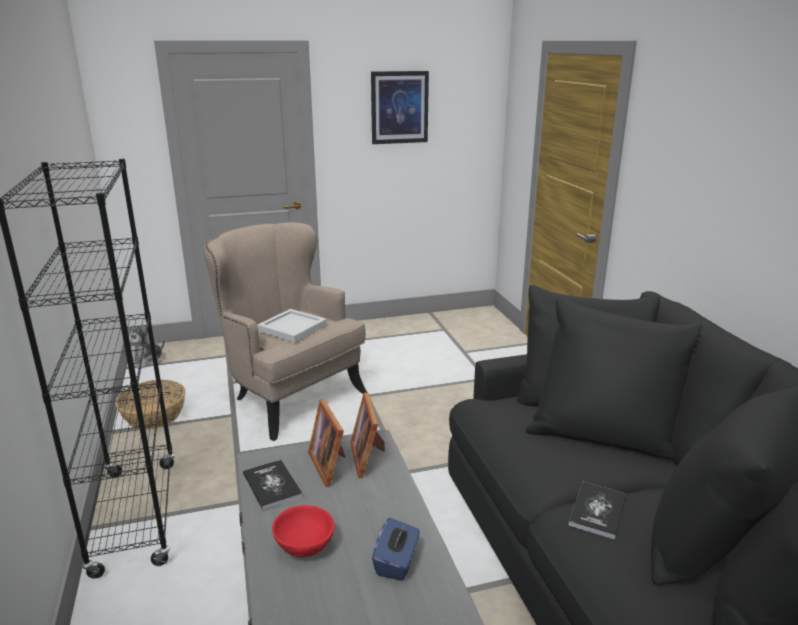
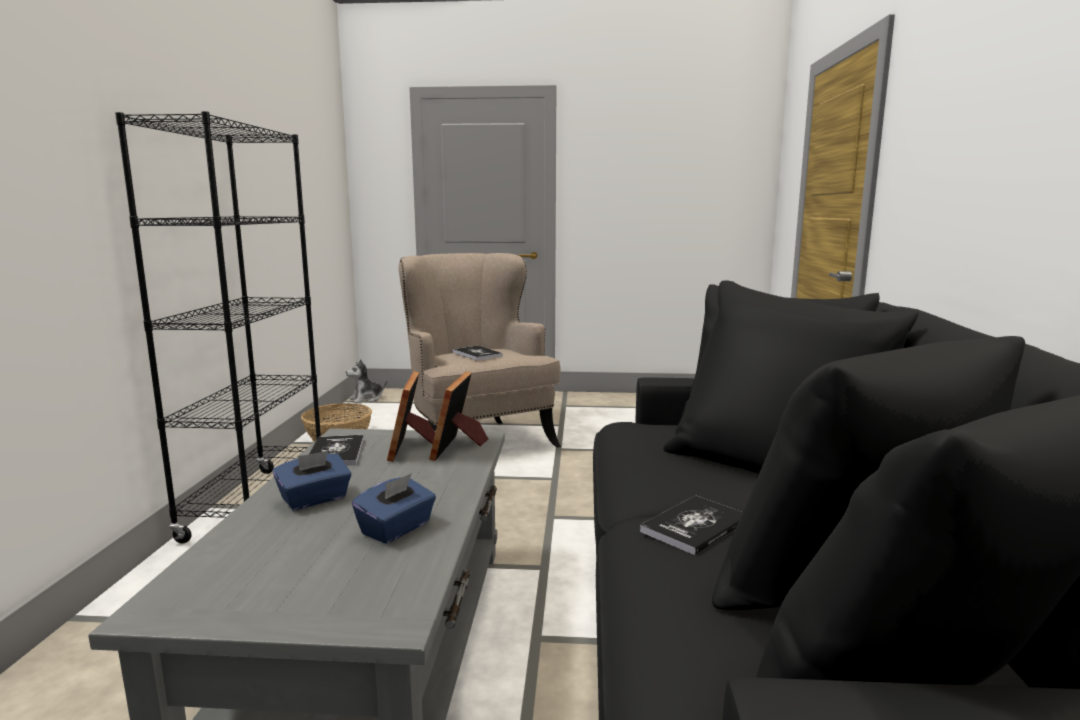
camera: 20 degrees right, 10 degrees down
white tray [257,309,327,343] -> book [453,346,502,361]
red bowl [272,505,335,557] -> blue tissue box [273,451,352,510]
picture [371,71,429,144] -> none

